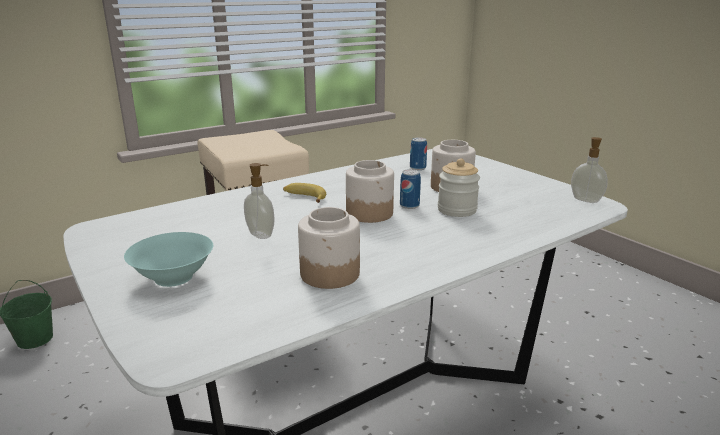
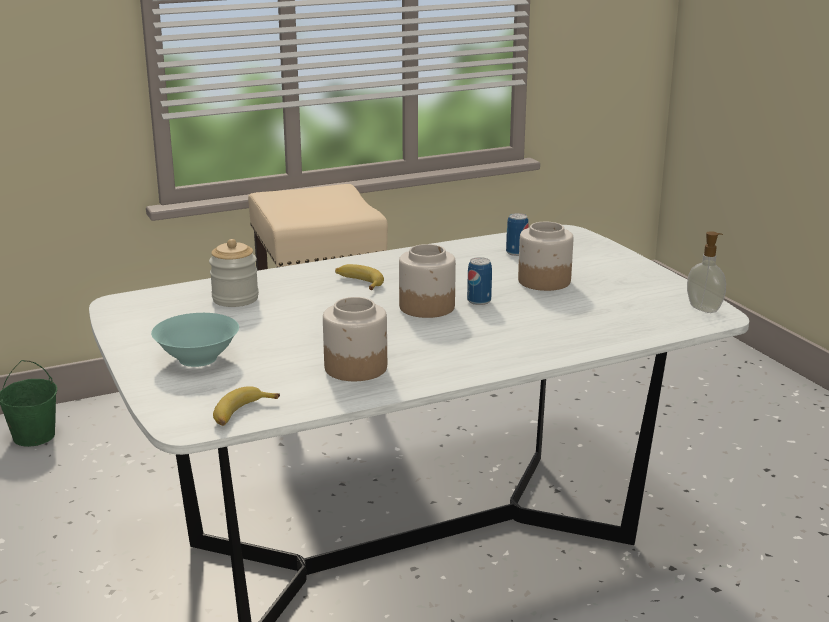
camera: 10 degrees right, 0 degrees up
soap dispenser [244,163,274,239] -> none
jar [438,158,480,217] -> jar moved to [209,239,259,307]
none -> banana [213,386,280,426]

